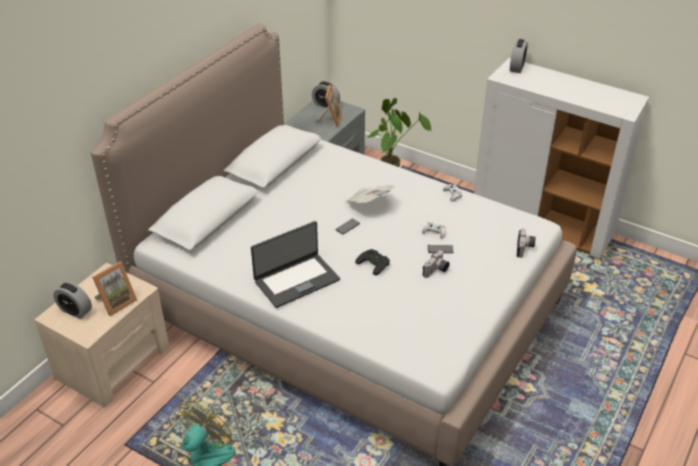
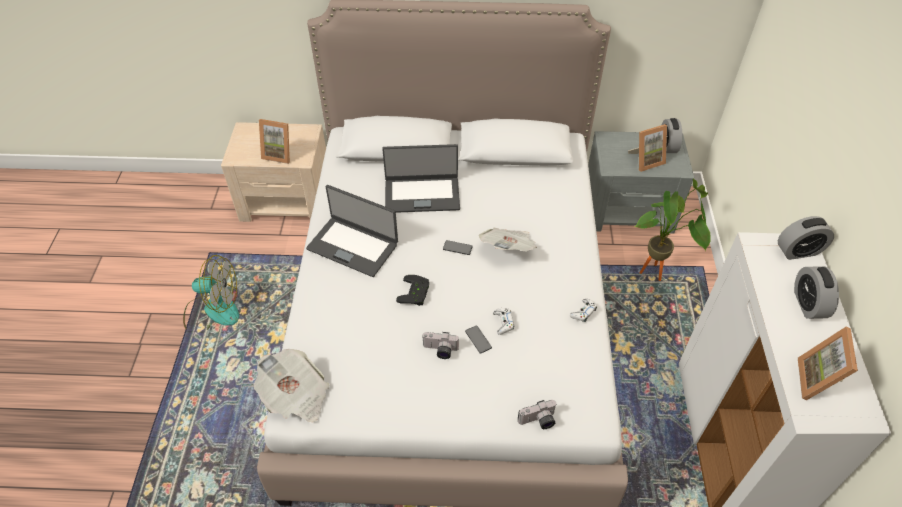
camera: 60 degrees right, 10 degrees up
alarm clock [53,282,92,319] -> alarm clock moved to [794,266,839,319]
none -> newspaper [253,349,330,422]
none -> laptop [382,144,460,213]
none -> picture frame [798,327,858,400]

